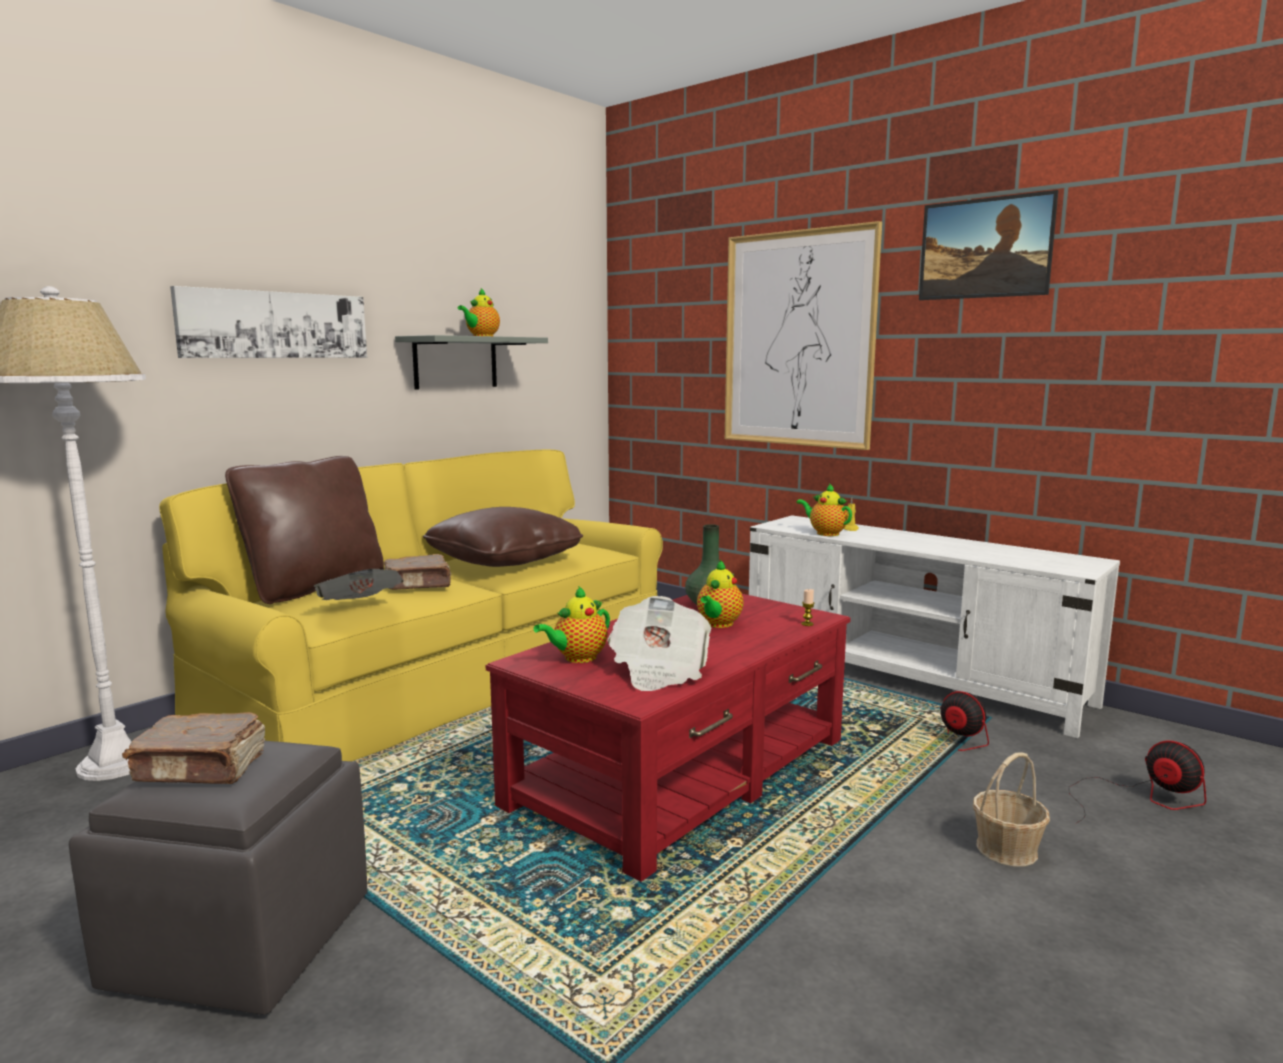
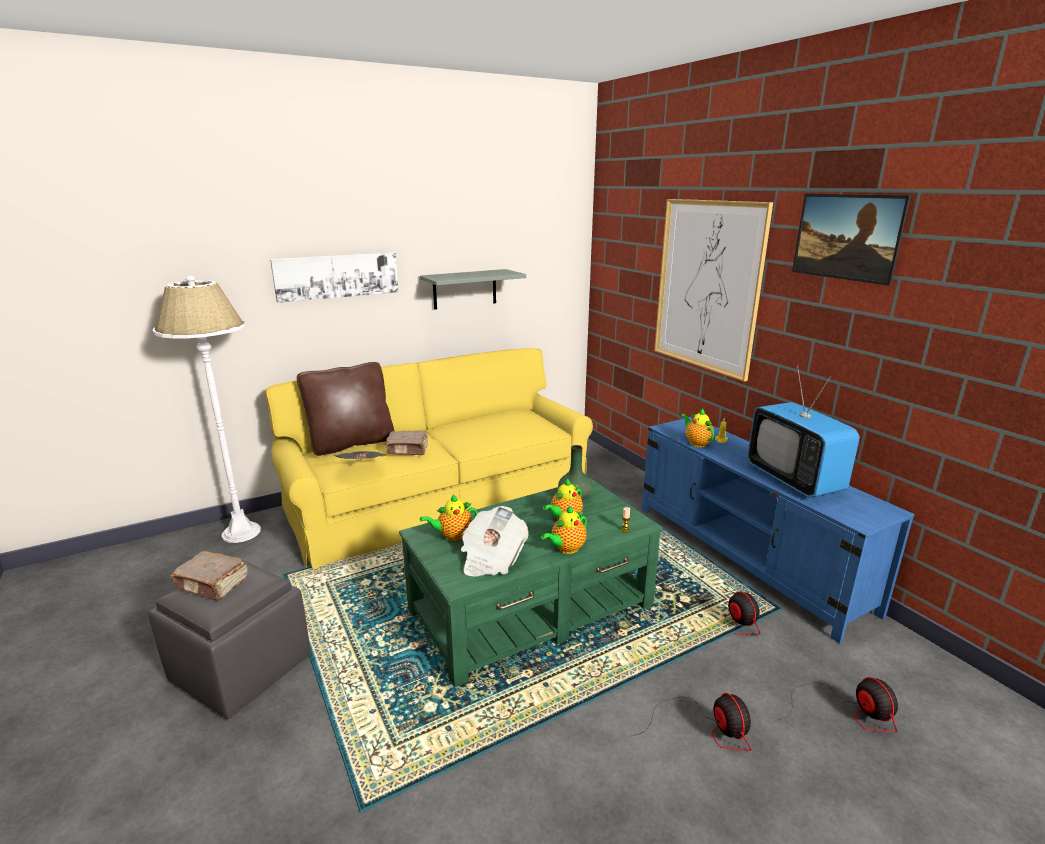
camera: 20 degrees right, 10 degrees up
brown pillow [423,507,583,567] -> none
teapot [458,288,500,336] -> teapot moved to [541,506,587,554]
red coffee table [486,594,851,882] -> green coffee table [399,478,664,687]
white tv stand [749,515,1120,738] -> blue tv stand [642,417,915,644]
basket [973,752,1050,866] -> fan [631,693,751,751]
none -> television [747,365,860,498]

